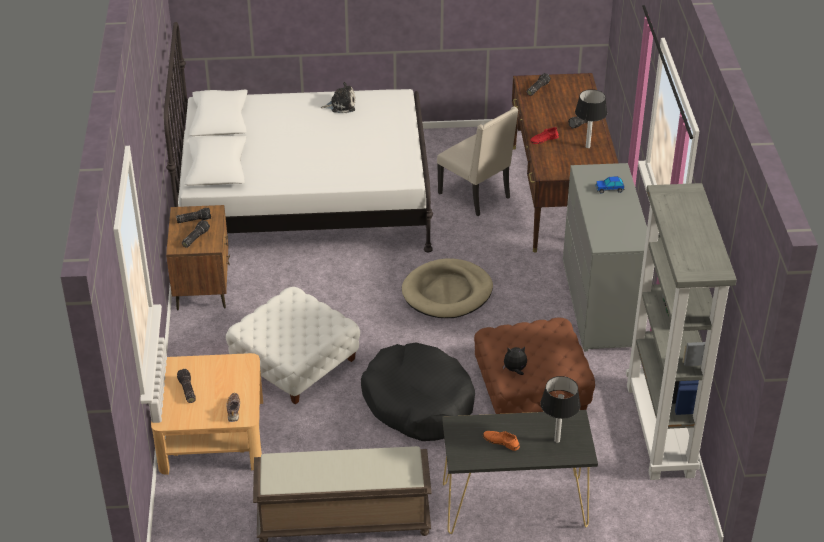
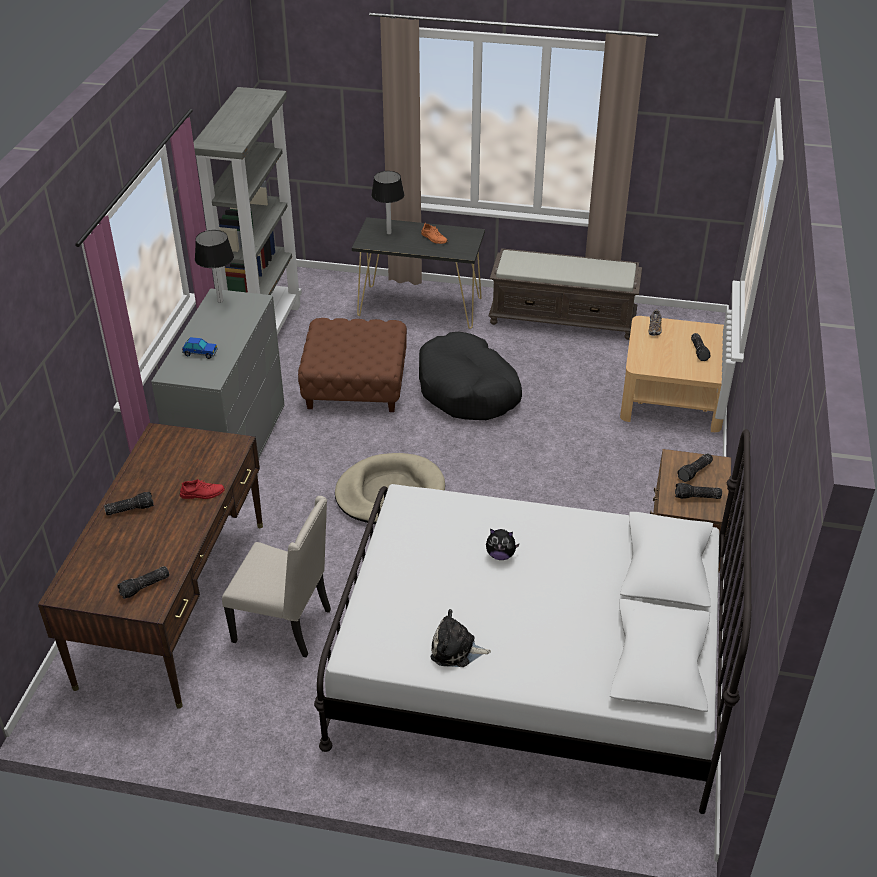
camera: 165 degrees left, 0 degrees up
white ottoman [226,287,360,405] -> none
beige chair [437,107,518,216] -> beige chair turned 135 degrees clockwise [222,496,331,658]
plush toy [503,347,527,375] -> plush toy moved to [486,529,520,560]
table lamp [575,89,607,148] -> table lamp moved to [195,230,234,303]

